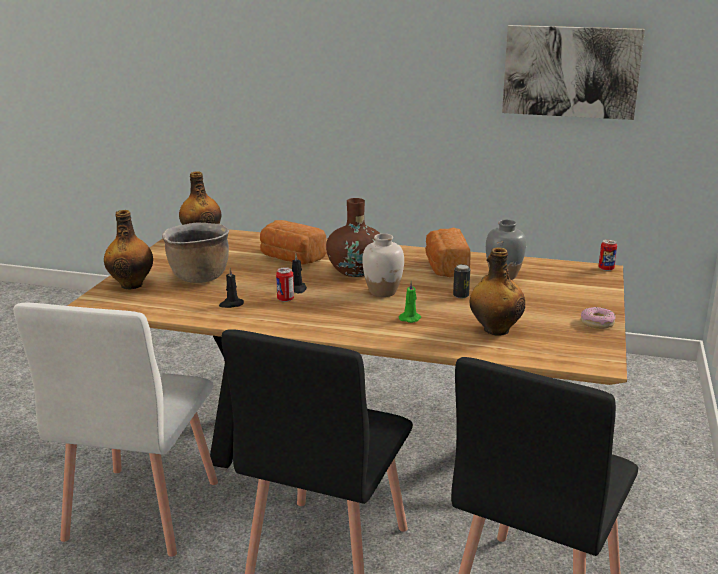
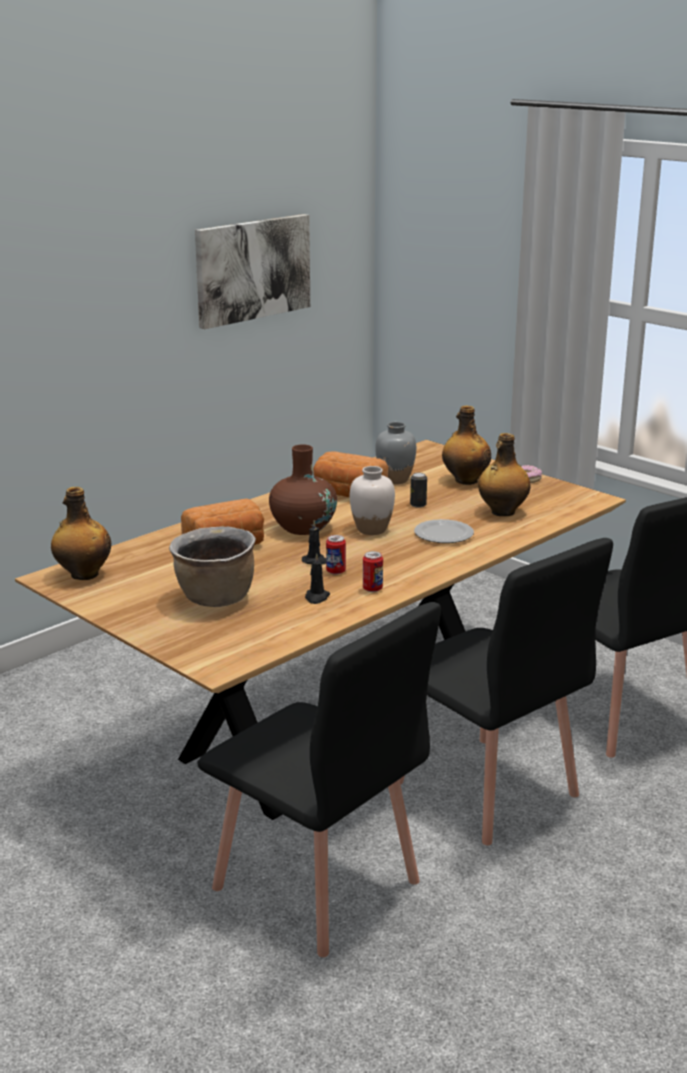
camera: 60 degrees left, 0 degrees up
white chair [14,303,218,557] -> black chair [198,602,441,957]
bottle [104,210,153,289] -> bottle moved to [442,405,491,485]
green candle [399,281,421,323] -> plate [414,519,474,543]
can [598,239,617,271] -> can moved to [363,551,383,592]

